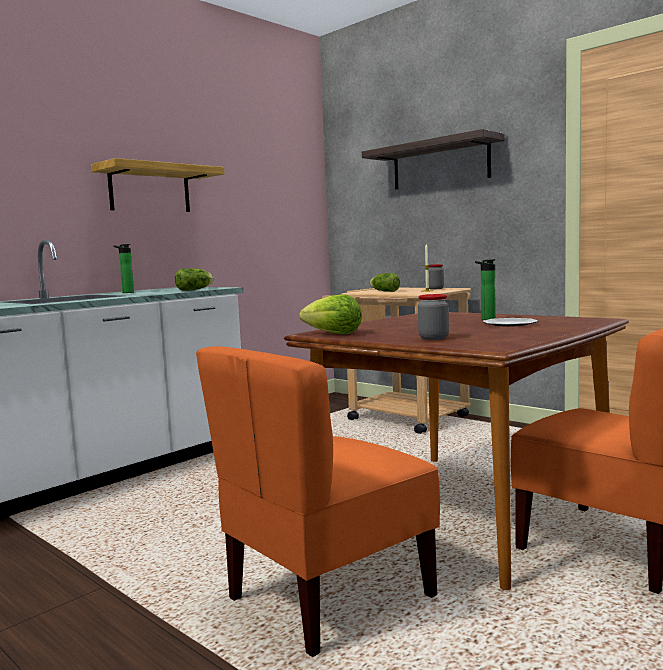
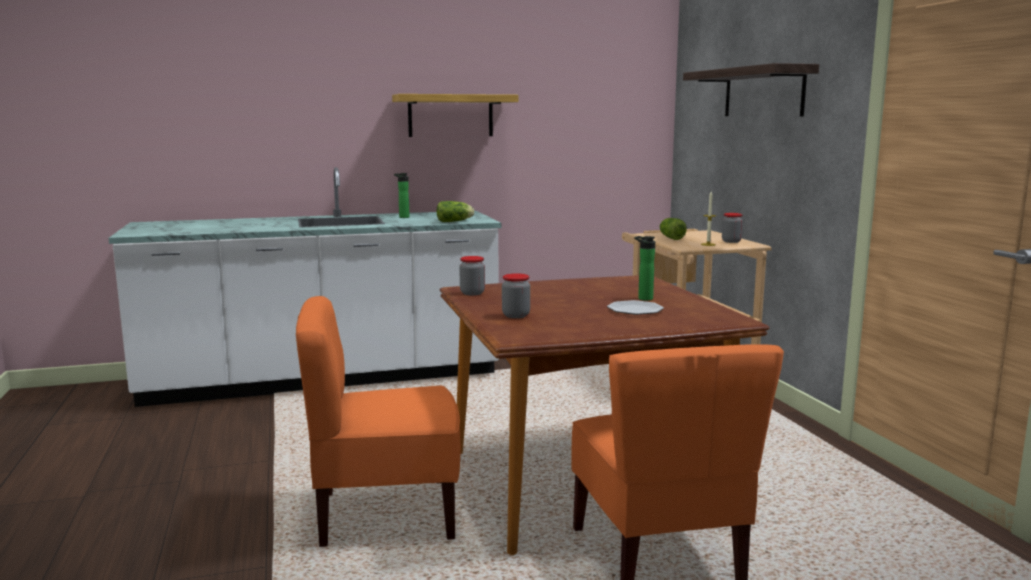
camera: 30 degrees right, 5 degrees up
lettuce [299,295,362,334] -> jar [459,256,485,295]

